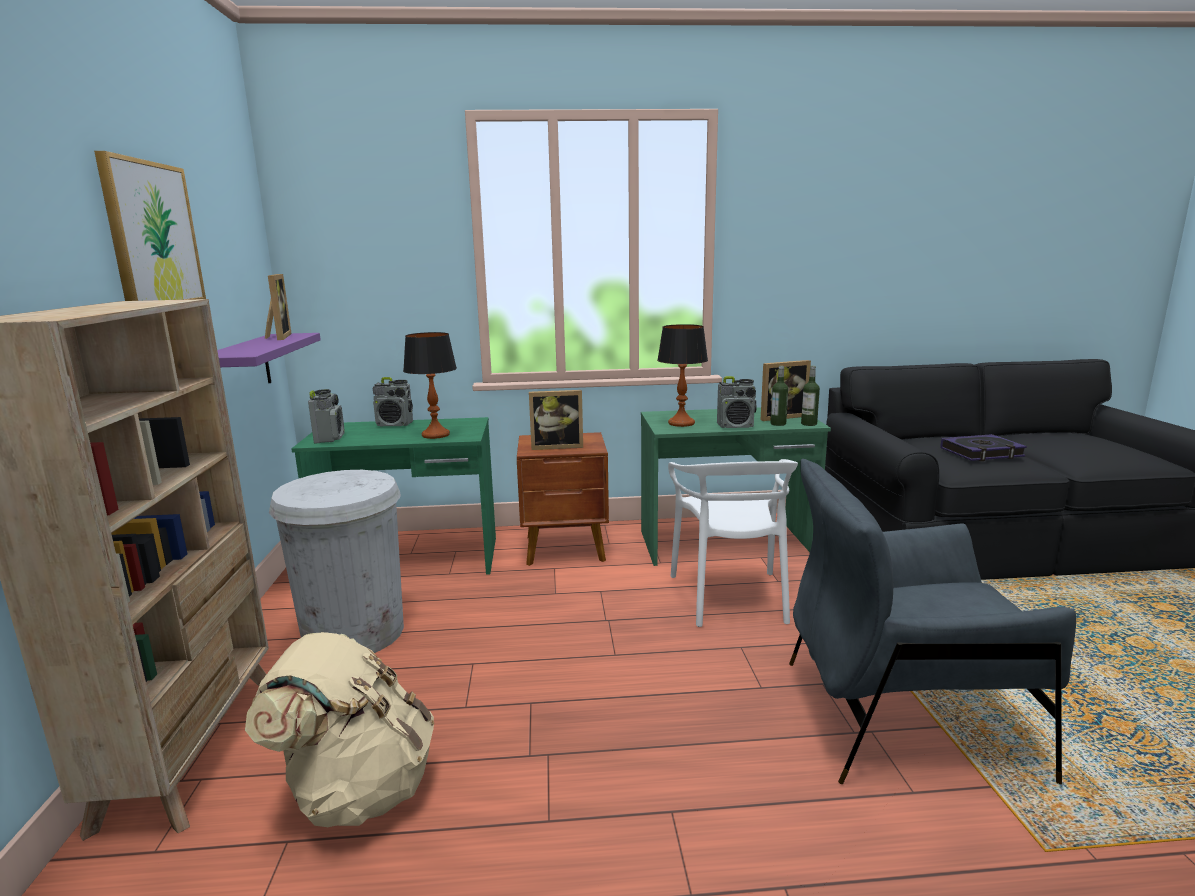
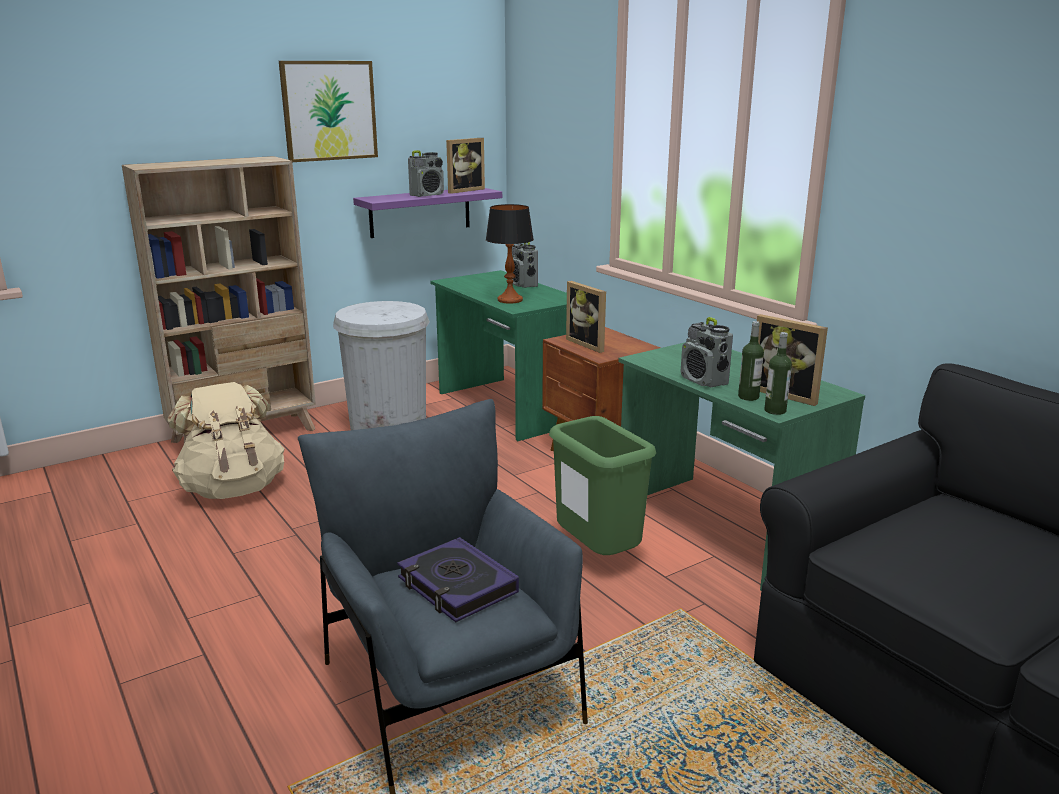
camera: 60 degrees right, 5 degrees up
radio [308,389,345,444] -> radio moved to [408,150,444,197]
table lamp [657,324,708,427] -> none
white chair [668,459,798,627] -> green trash can [549,416,656,555]
book [941,434,1027,461] -> book moved to [397,537,519,622]

